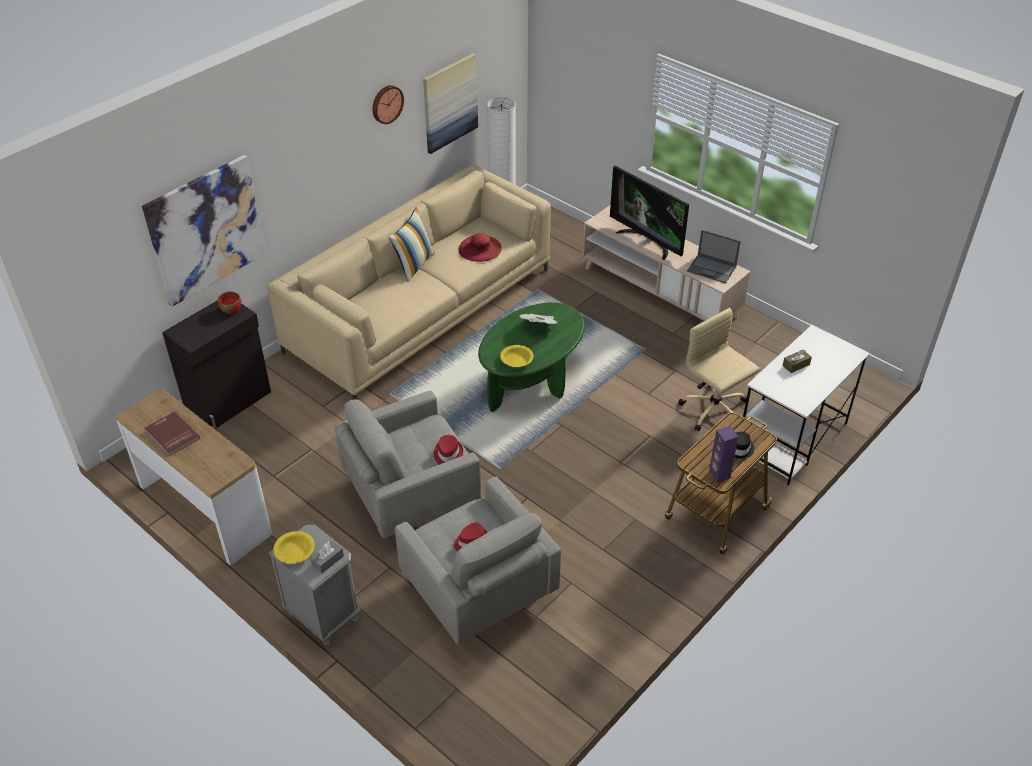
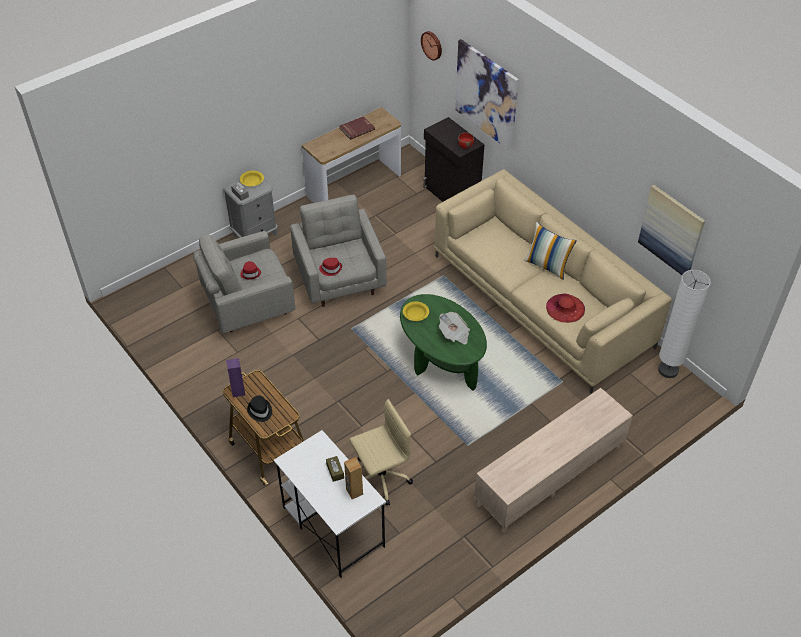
camera: 100 degrees right, 5 degrees up
wall clock [373,85,404,124] -> wall clock moved to [421,31,442,61]
television [610,166,689,260] -> none
laptop [687,230,741,283] -> none
none -> brown speaker [344,457,363,499]

